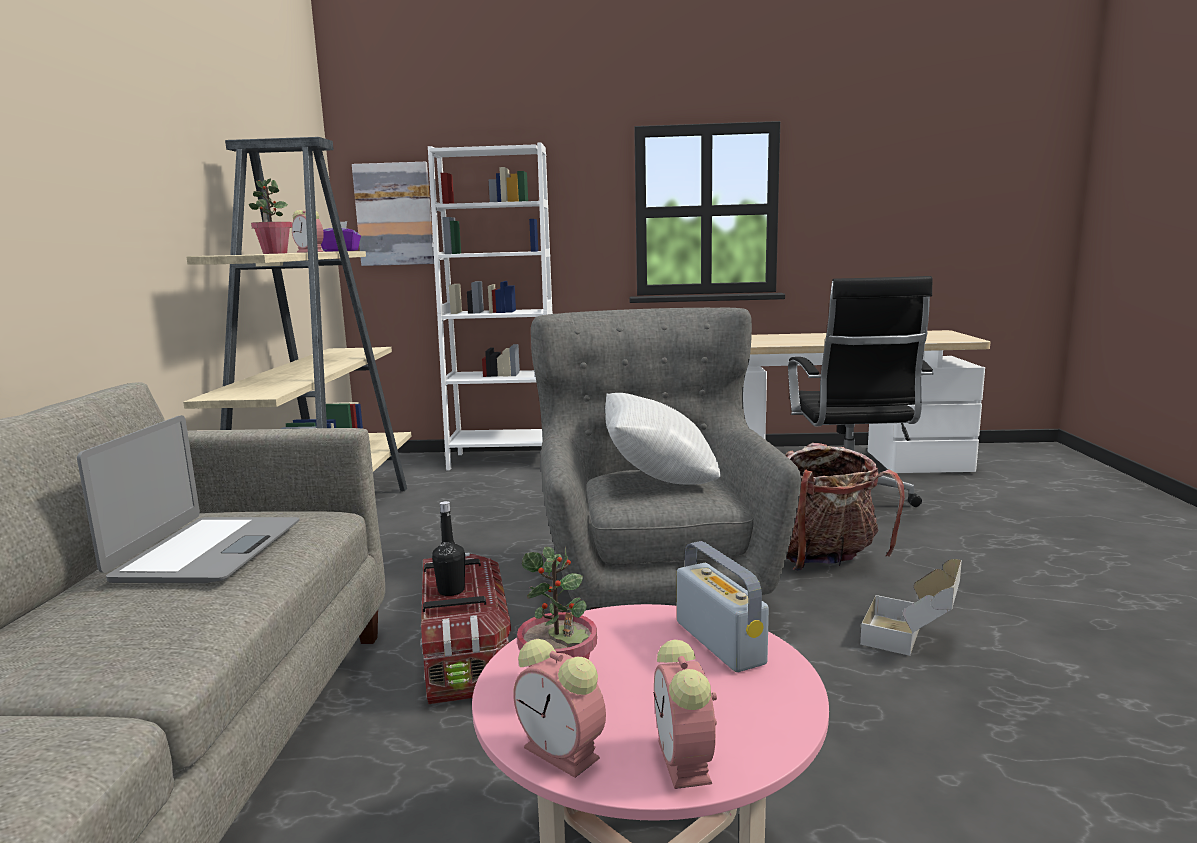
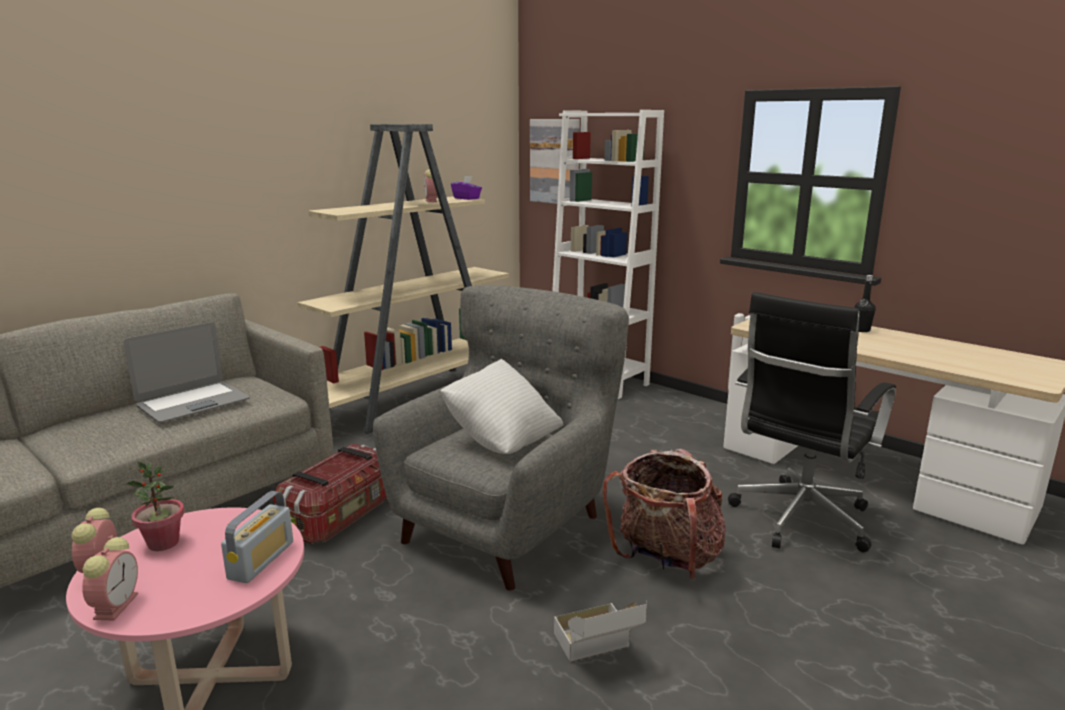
camera: 40 degrees right, 5 degrees up
potted plant [249,179,292,254] -> none
black bottle [432,501,465,596] -> black bottle moved to [854,275,876,332]
alarm clock [653,640,717,789] -> alarm clock turned 150 degrees clockwise [82,537,138,621]

